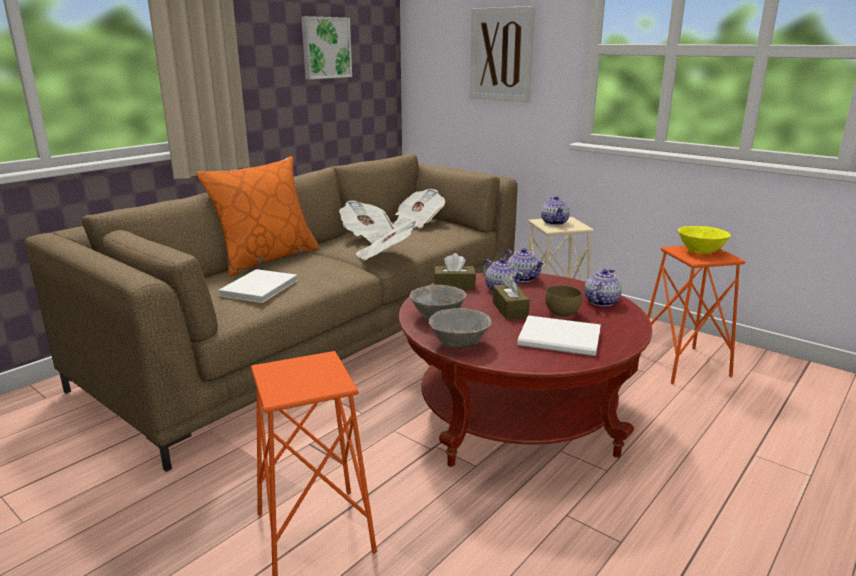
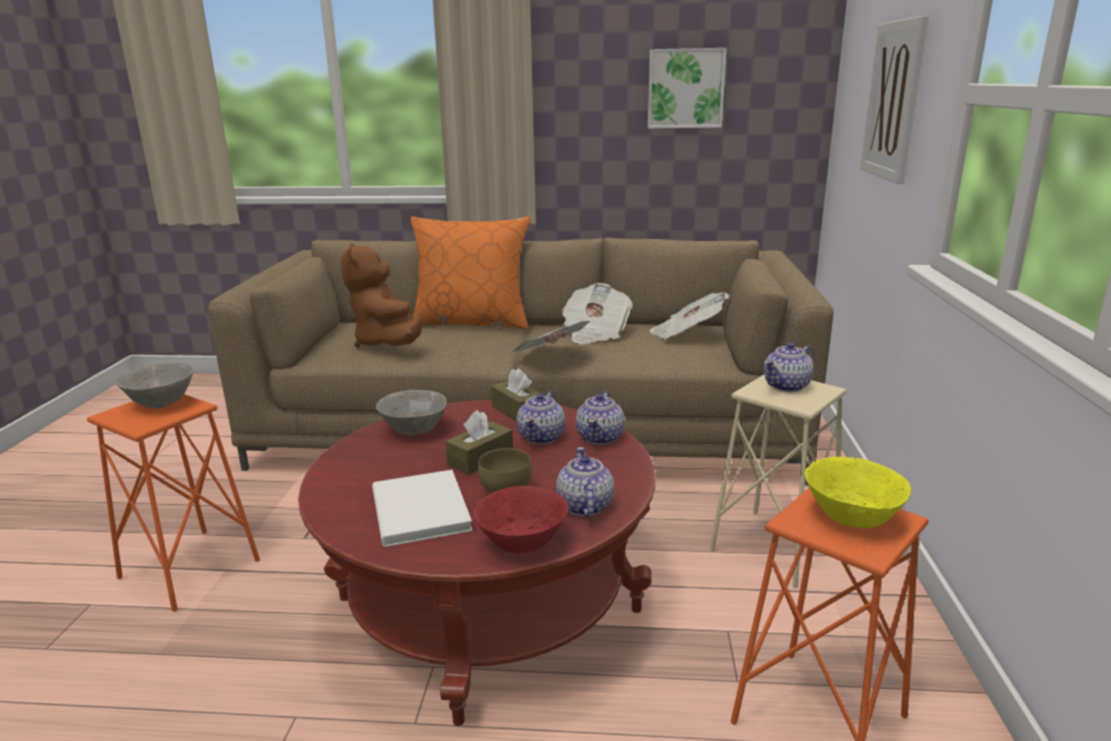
camera: 55 degrees right, 0 degrees up
white book [218,269,298,303] -> brown plush toy [341,243,423,348]
grey bowl [429,308,491,350] -> grey bowl moved to [115,362,194,409]
teapot [584,269,622,306] -> teapot turned 90 degrees counterclockwise [556,447,614,517]
none -> red bowl [473,486,568,554]

